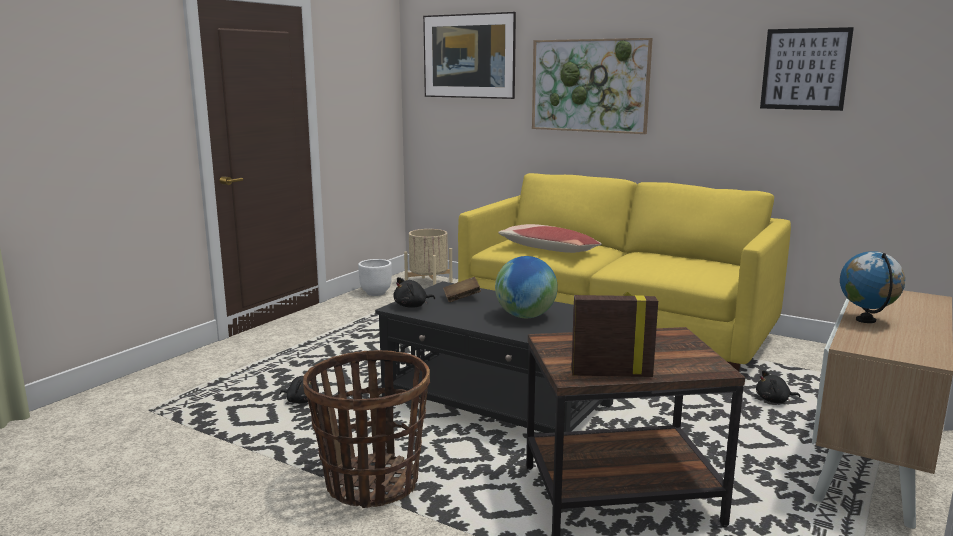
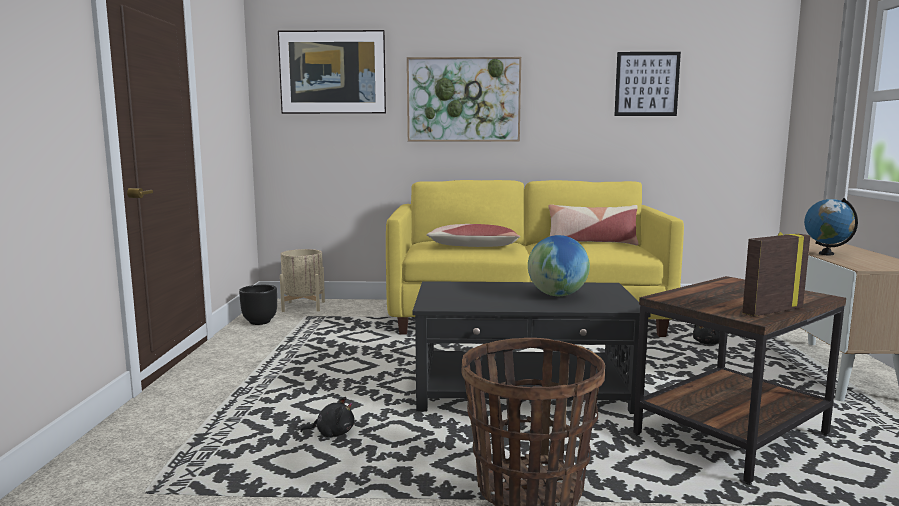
camera: 30 degrees left, 5 degrees down
white planter [358,259,392,296] -> black planter [239,285,277,325]
black plush toy [394,277,435,308] -> none
brown book [443,277,481,302] -> none
none -> pillow [548,204,638,245]

